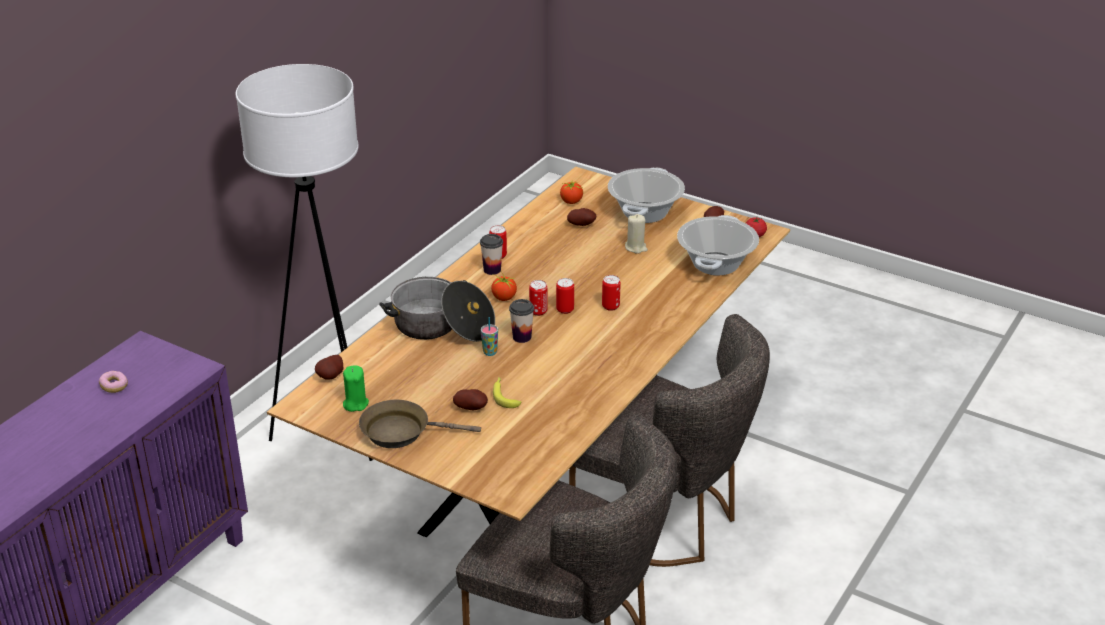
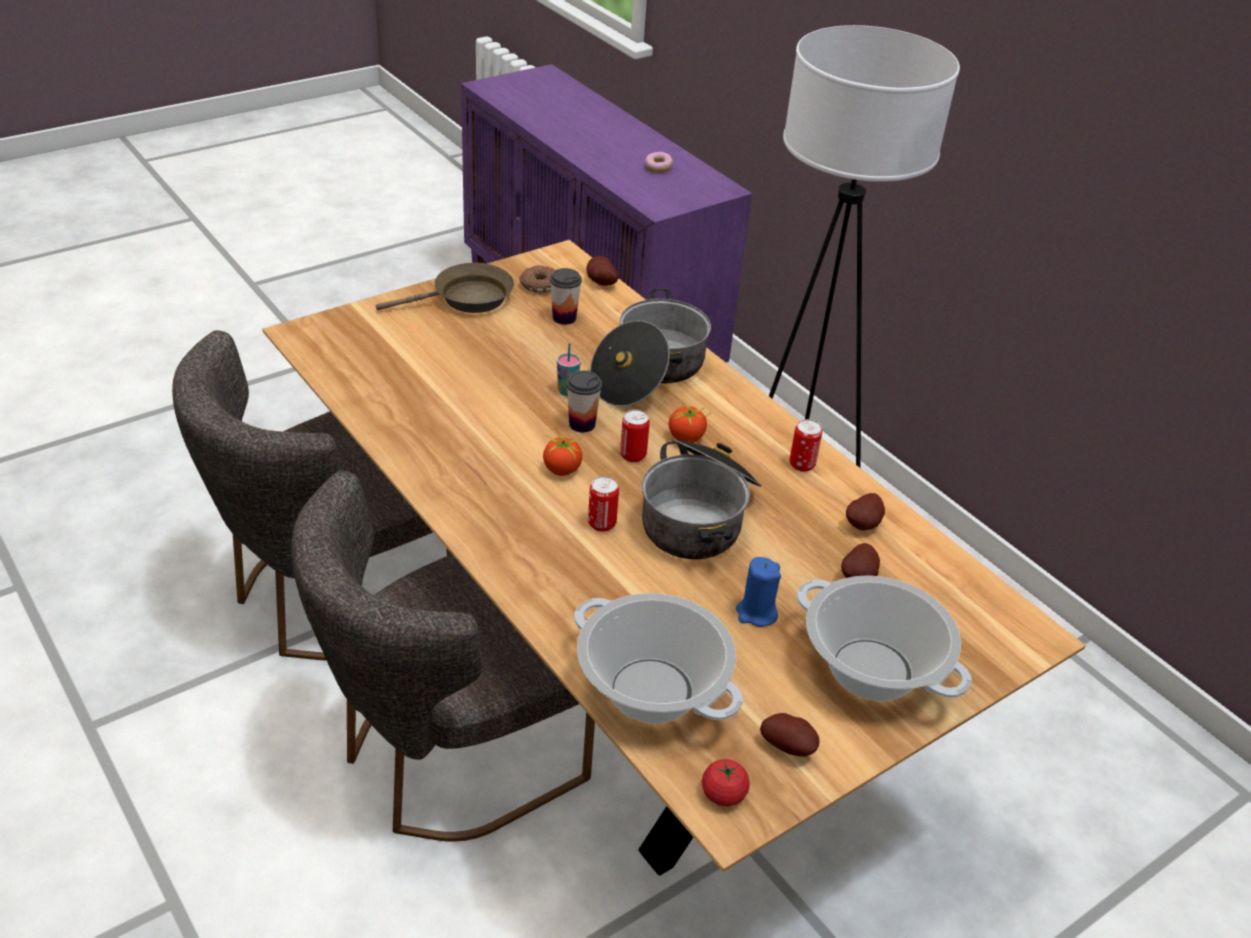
camera: 110 degrees right, 5 degrees up
green candle [343,365,369,412] -> donut [519,265,555,293]
brown frying pan [359,400,481,448] -> brown frying pan turned 45 degrees clockwise [376,263,514,313]
potato [453,389,488,410] -> potato moved to [846,493,885,530]
cup [480,234,503,275] -> cup moved to [550,268,582,325]
banana [493,377,521,408] -> none
can [556,278,574,314] -> none
tomato [560,180,583,204] -> tomato moved to [543,428,582,476]
beige candle [625,214,648,254] -> blue candle [736,557,781,627]
none -> cooking pot [642,439,761,559]

